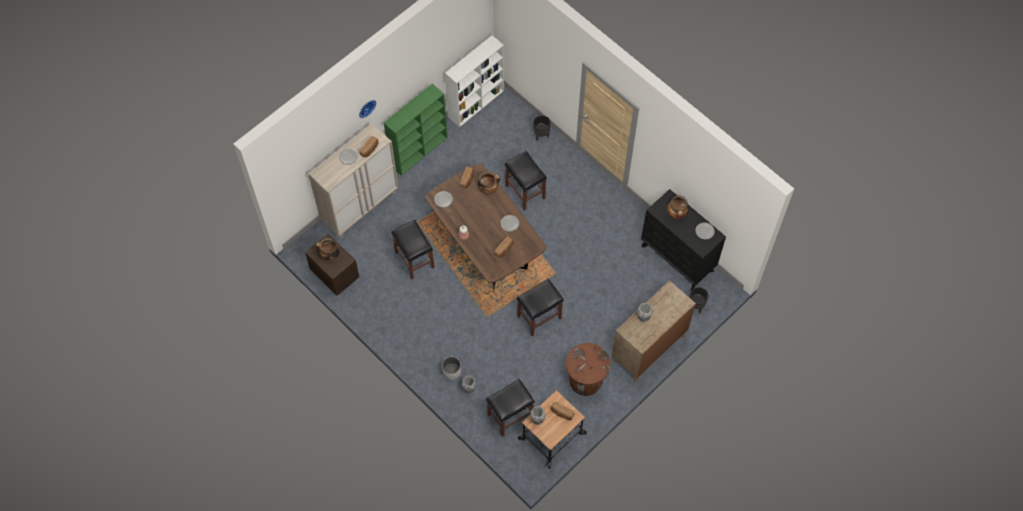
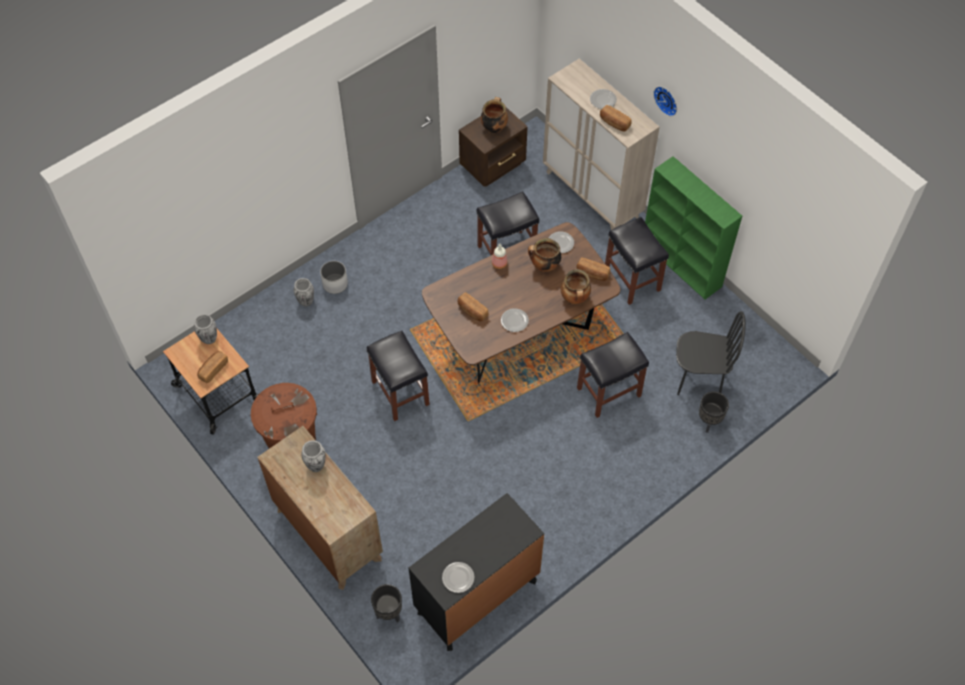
camera: 95 degrees right, 5 degrees down
white bookcase [445,35,504,127] -> none
black stool [486,379,535,437] -> black stool moved to [605,217,669,305]
cooking pot [667,195,688,219] -> cooking pot moved to [528,238,561,272]
none -> black chair [676,311,746,395]

